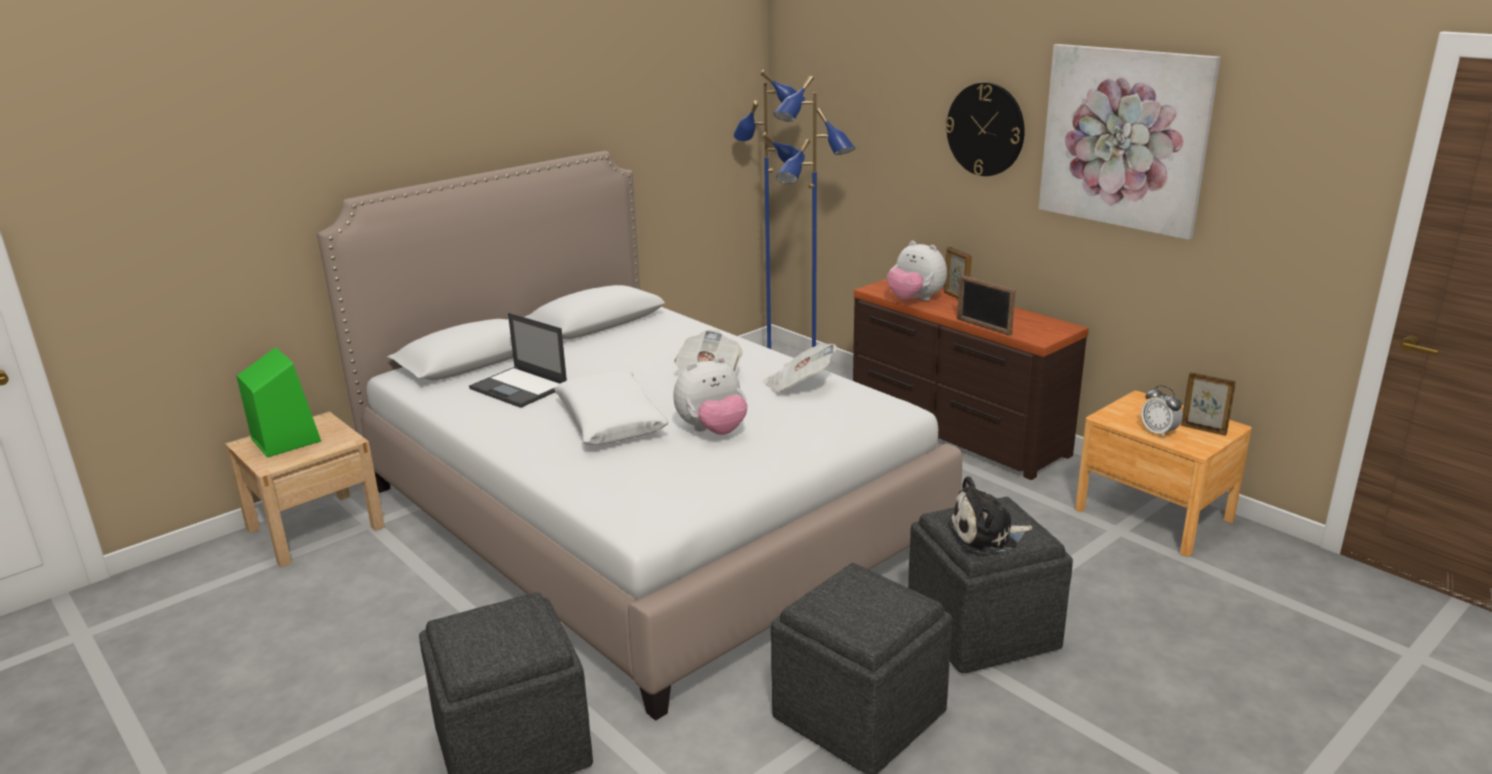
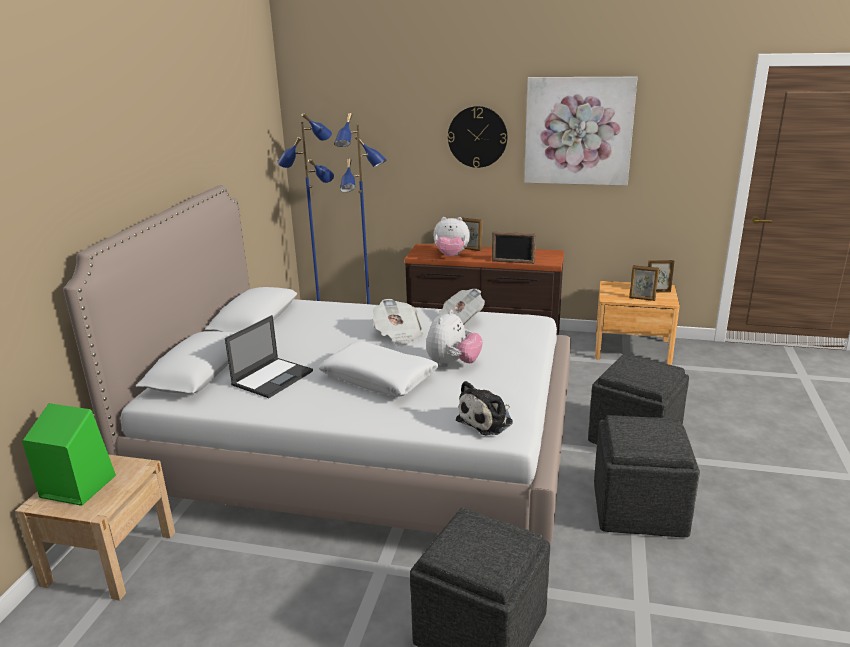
camera: 35 degrees left, 0 degrees up
laptop [469,313,567,408] -> laptop turned 60 degrees counterclockwise [225,315,313,398]
plush toy [948,476,1032,554] -> plush toy moved to [456,381,513,435]
alarm clock [1141,385,1183,438] -> picture frame [629,265,659,301]

